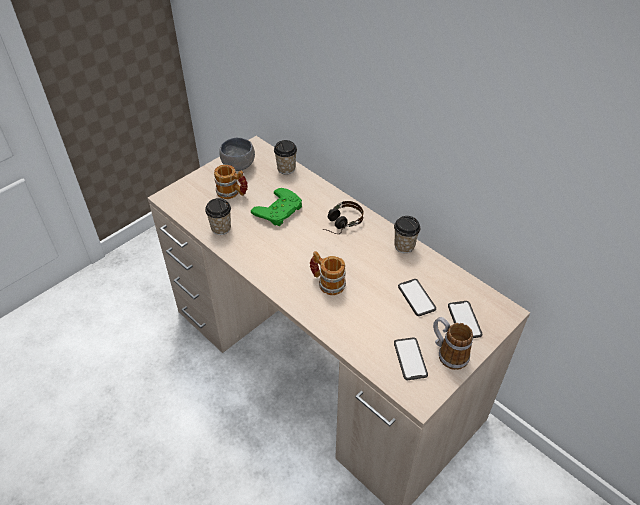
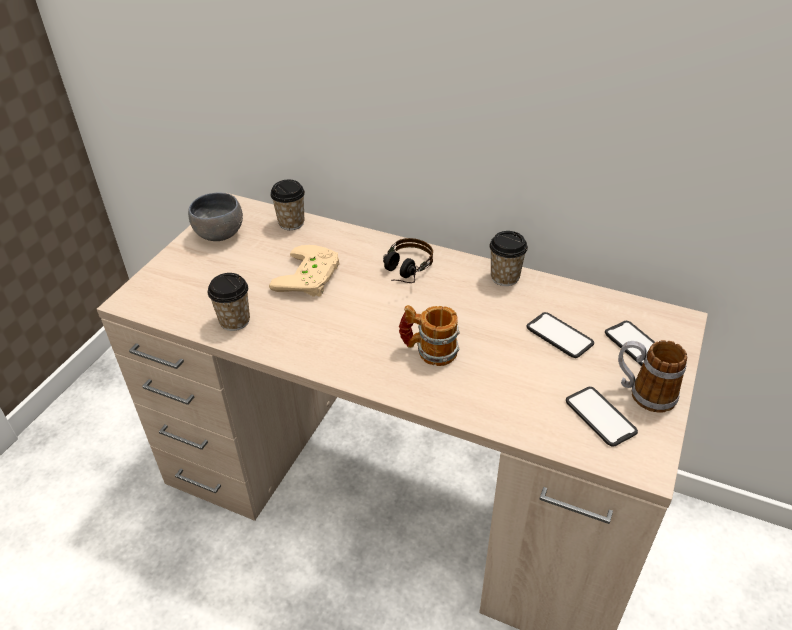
camera: 20 degrees left, 5 degrees down
mug [214,165,248,199] -> none
green game controller [251,188,302,226] -> beige game controller [269,245,339,297]

